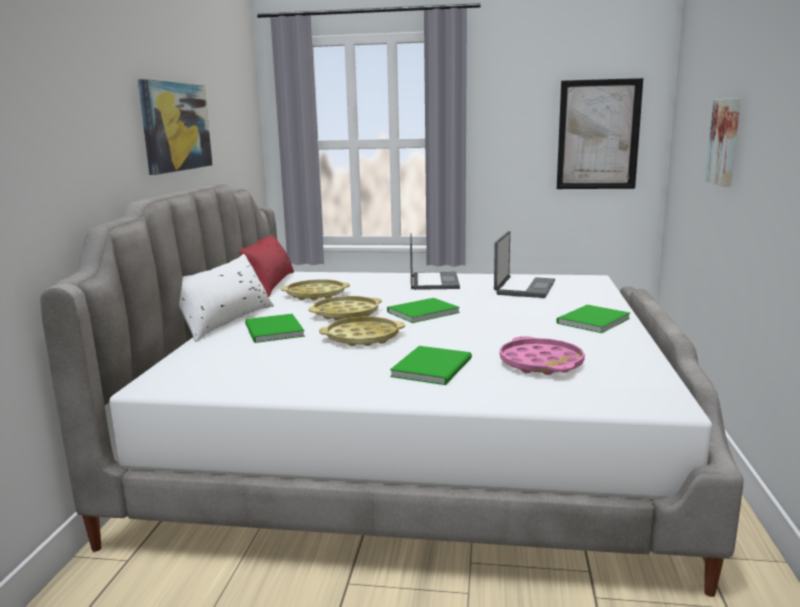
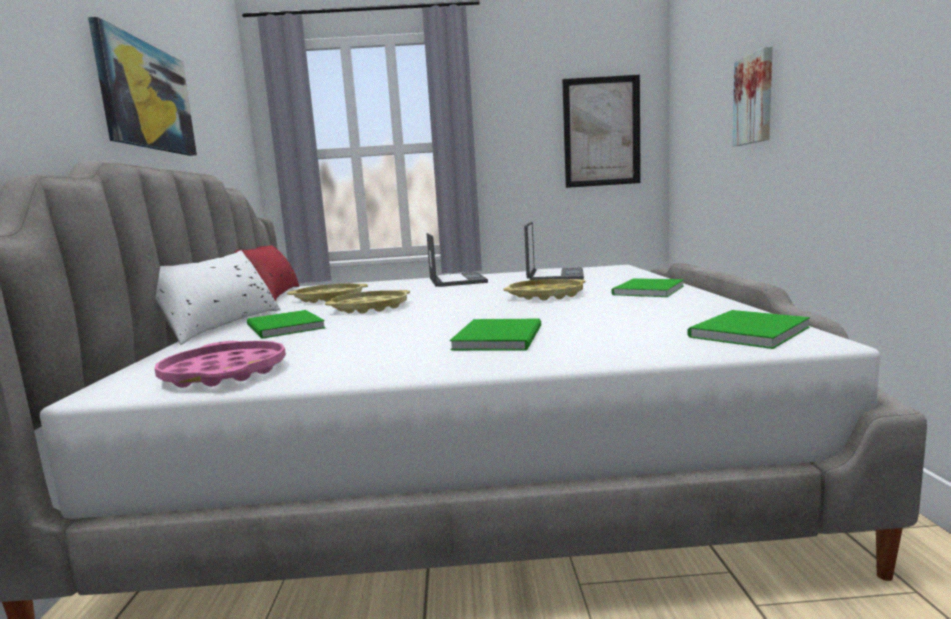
camera: 10 degrees left, 5 degrees down
yellow tray [319,316,405,346] -> yellow tray moved to [503,279,585,300]
green book [387,298,460,323] -> green book moved to [688,310,810,349]
pink tray [500,336,585,375] -> pink tray moved to [155,341,286,388]

